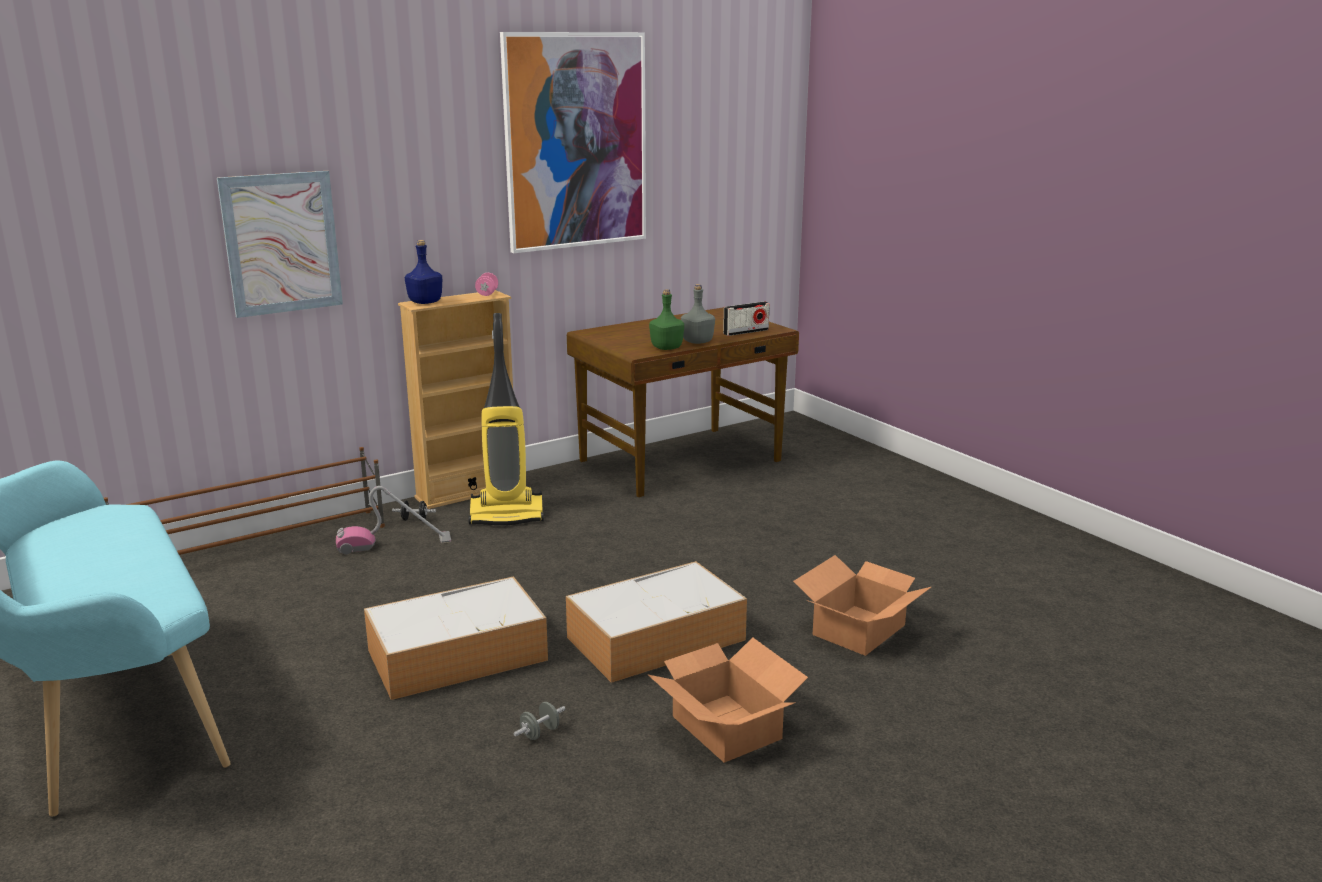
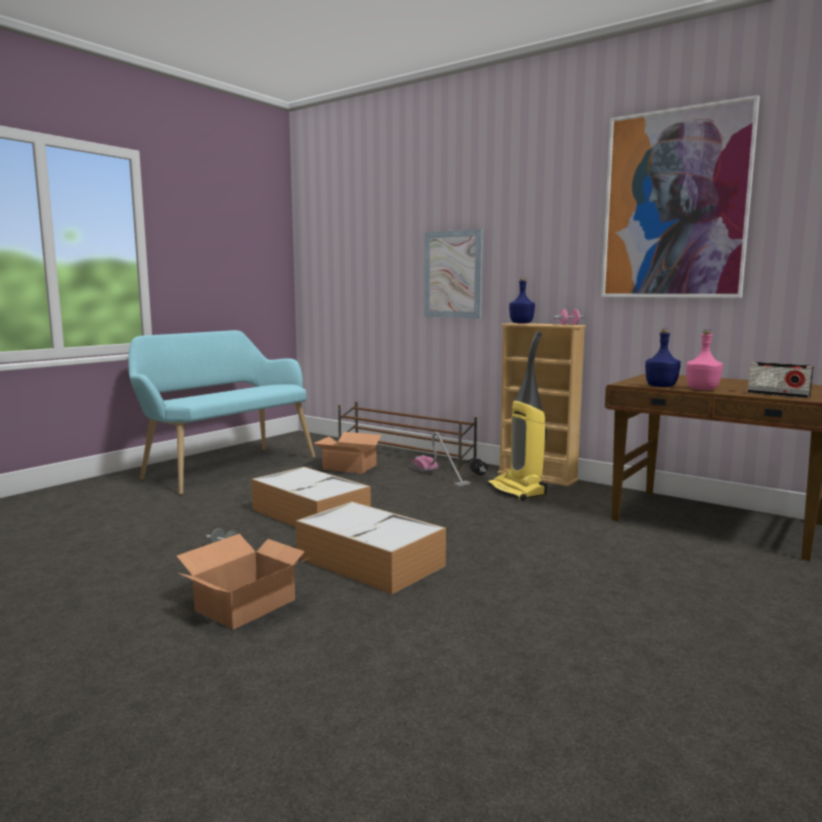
camera: 70 degrees right, 10 degrees down
green bottle [649,289,684,350] -> blue bottle [645,328,681,387]
grey bottle [681,284,715,344] -> pink bottle [686,330,723,390]
cardboard box [793,555,931,656] -> cardboard box moved to [314,432,384,474]

